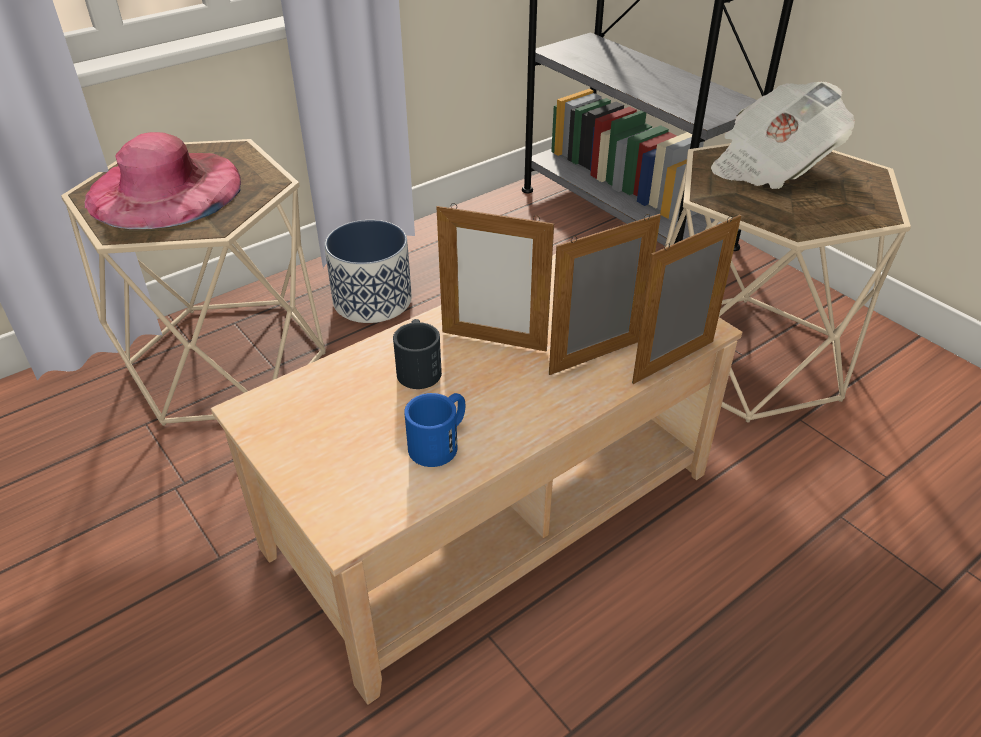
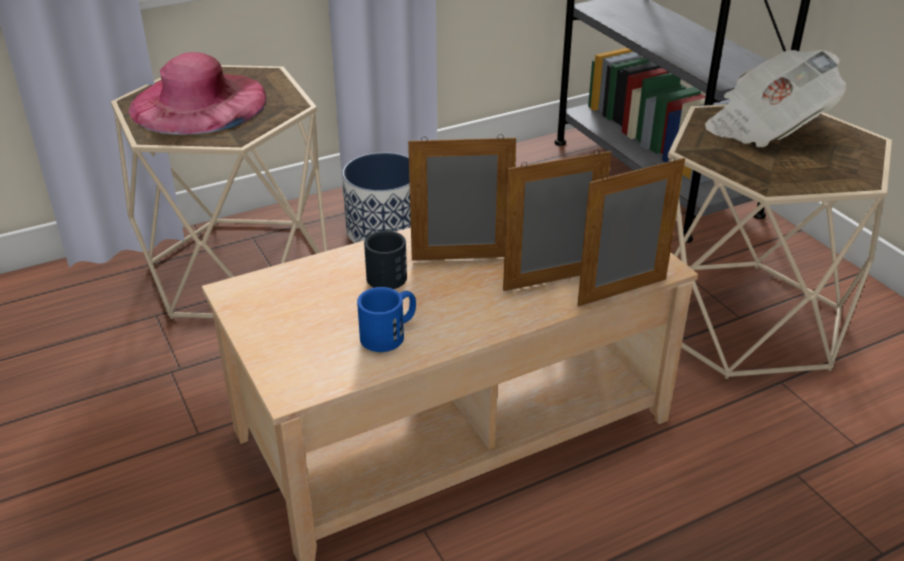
camera: 10 degrees right, 5 degrees down
picture frame [436,203,554,352] -> picture frame turned 150 degrees clockwise [408,134,516,261]

